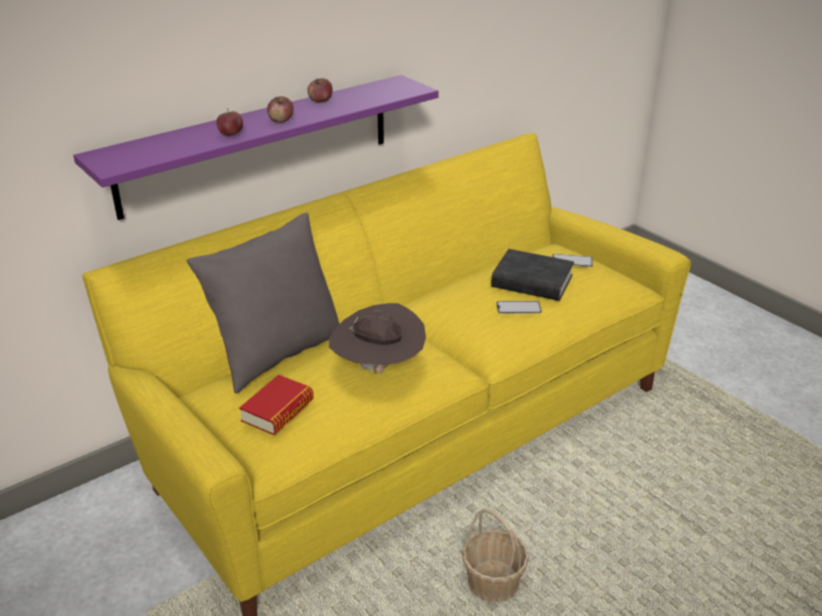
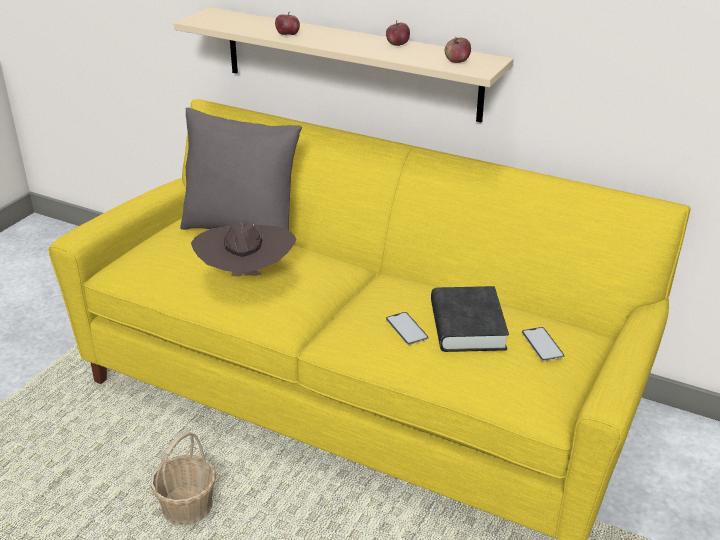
camera: 65 degrees right, 0 degrees up
purple shelf [73,75,439,220] -> beige shelf [174,7,514,123]
book [239,375,314,435] -> none
apple [267,96,294,123] -> apple moved to [445,37,471,63]

